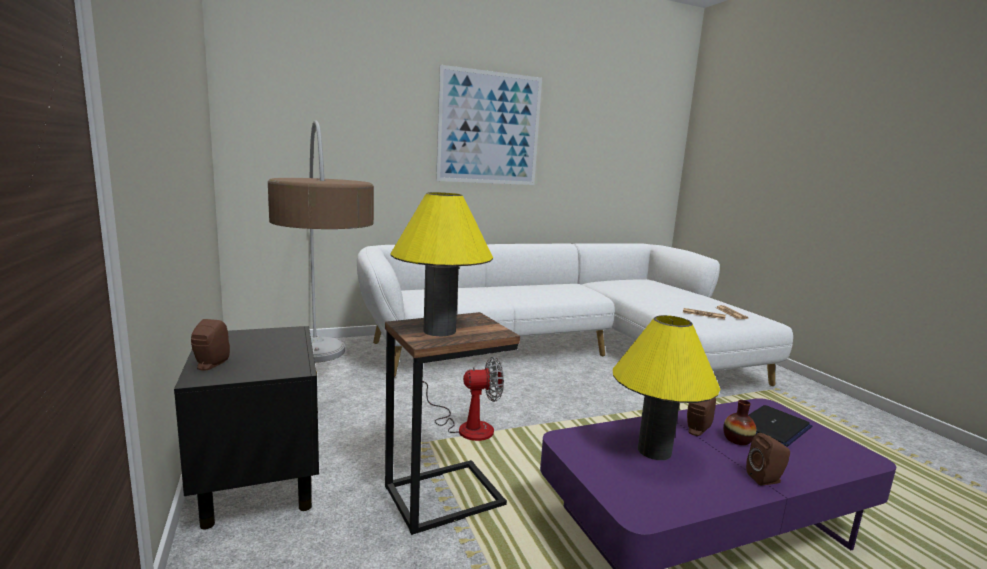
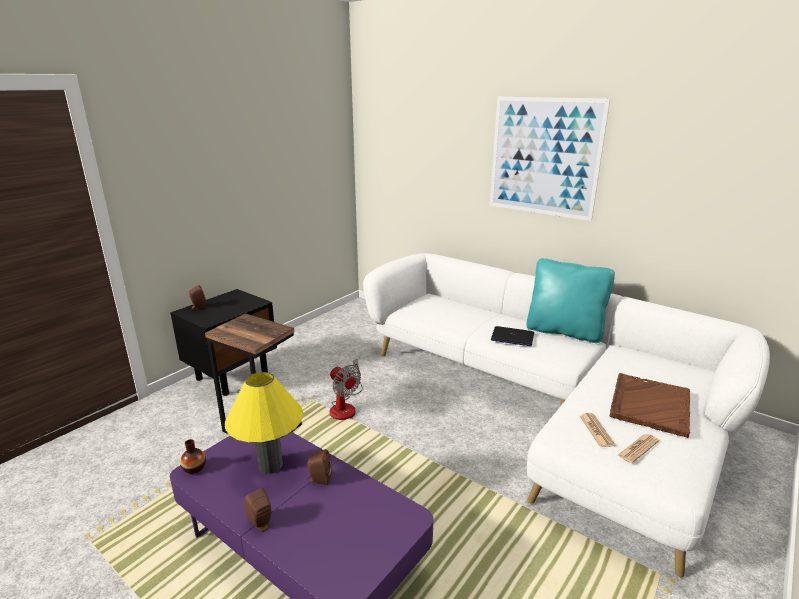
camera: 60 degrees right, 10 degrees up
floor lamp [268,120,374,363] -> none
yellow table lamp [390,192,493,336] -> none
vase [723,400,756,445] -> vase moved to [180,439,206,474]
laptop [748,405,812,447] -> laptop moved to [491,326,534,346]
none -> turquoise pillow [526,258,615,343]
none -> brown tray [610,373,690,438]

